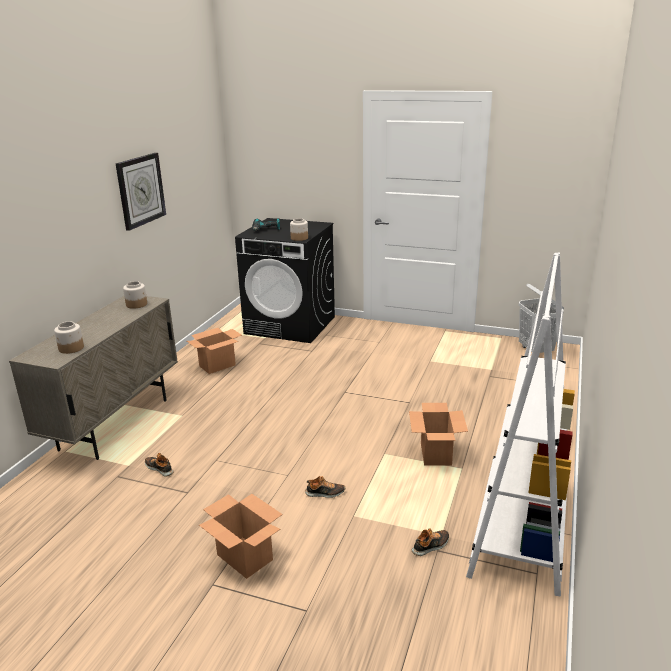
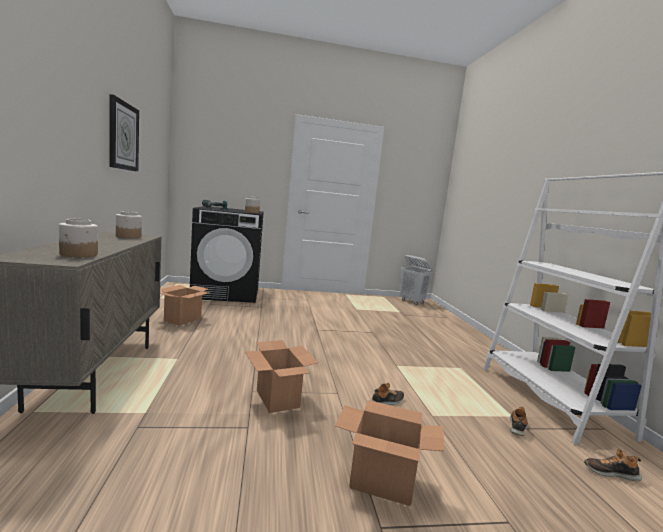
camera: 30 degrees left, 15 degrees down
shoe [145,453,173,477] -> shoe moved to [584,449,642,481]
cardboard box [409,403,468,466] -> cardboard box moved to [245,340,319,413]

